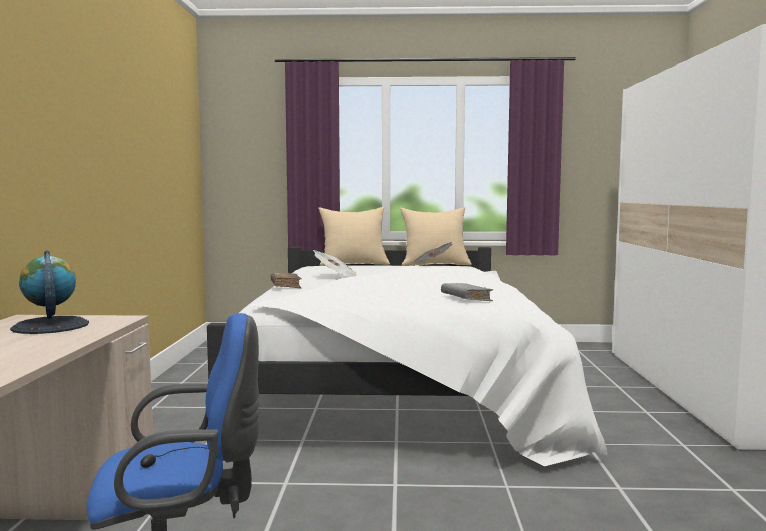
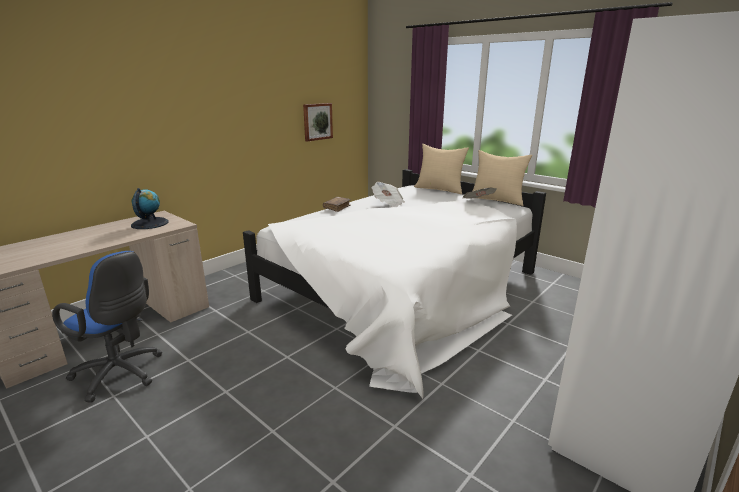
camera: 40 degrees right, 15 degrees up
grey book [441,283,493,301] -> none
none -> picture [303,103,333,142]

